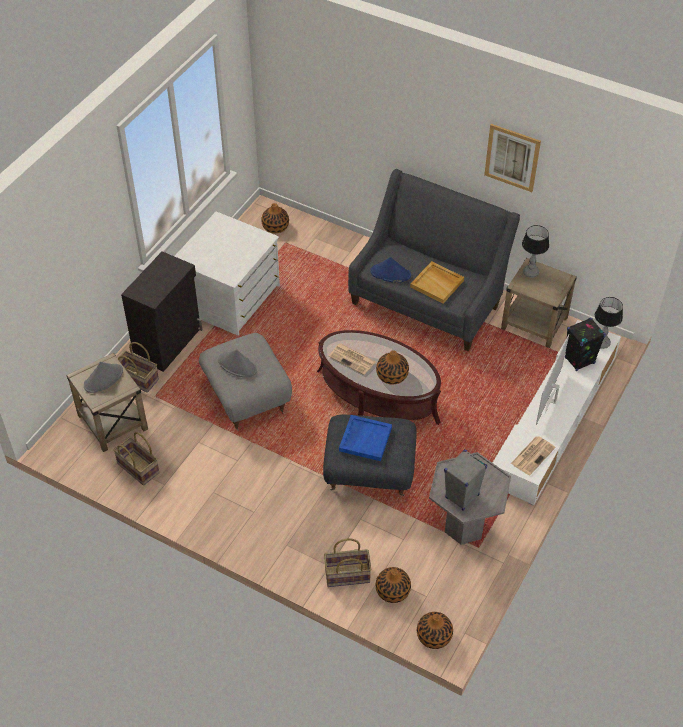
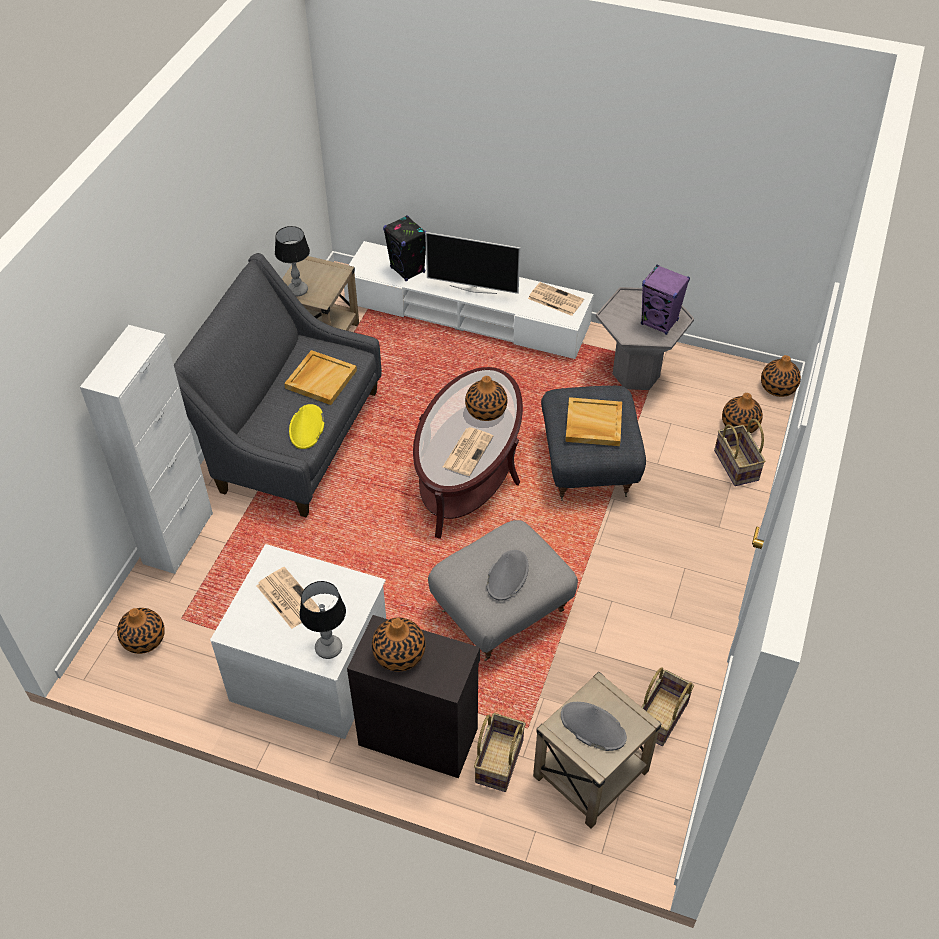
camera: 100 degrees left, 0 degrees up
blue tray [339,415,392,461] -> beige tray [565,397,622,446]
blue hat [370,257,411,282] -> yellow hat [289,404,324,449]
grey speaker [444,450,487,511] -> purple speaker [641,265,690,335]
picture [484,124,541,192] -> none
table lamp [595,297,623,349] -> table lamp moved to [299,581,346,659]
none -> white cabinet [80,325,213,574]
none -> newspaper [257,567,320,629]
none -> vase [372,618,425,672]

